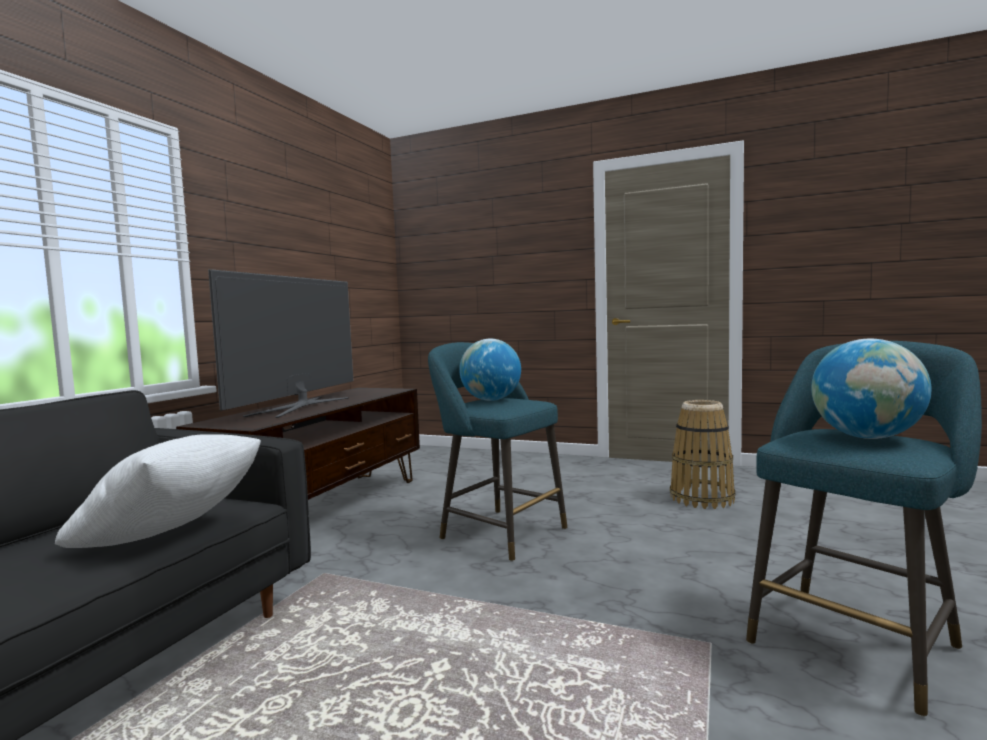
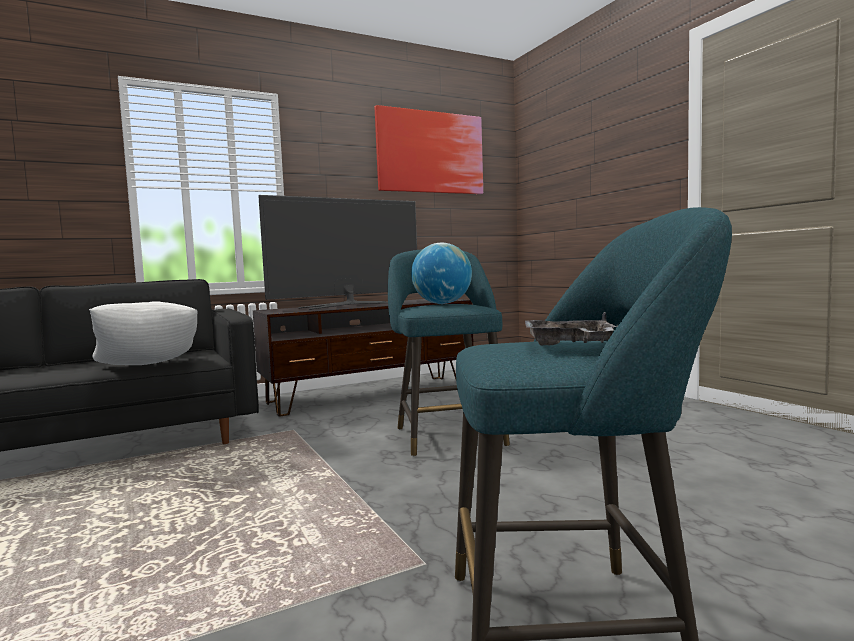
camera: 40 degrees right, 0 degrees up
basket [670,400,735,509] -> none
globe [811,338,931,439] -> grey tray [525,312,618,346]
none -> picture [375,105,483,194]

